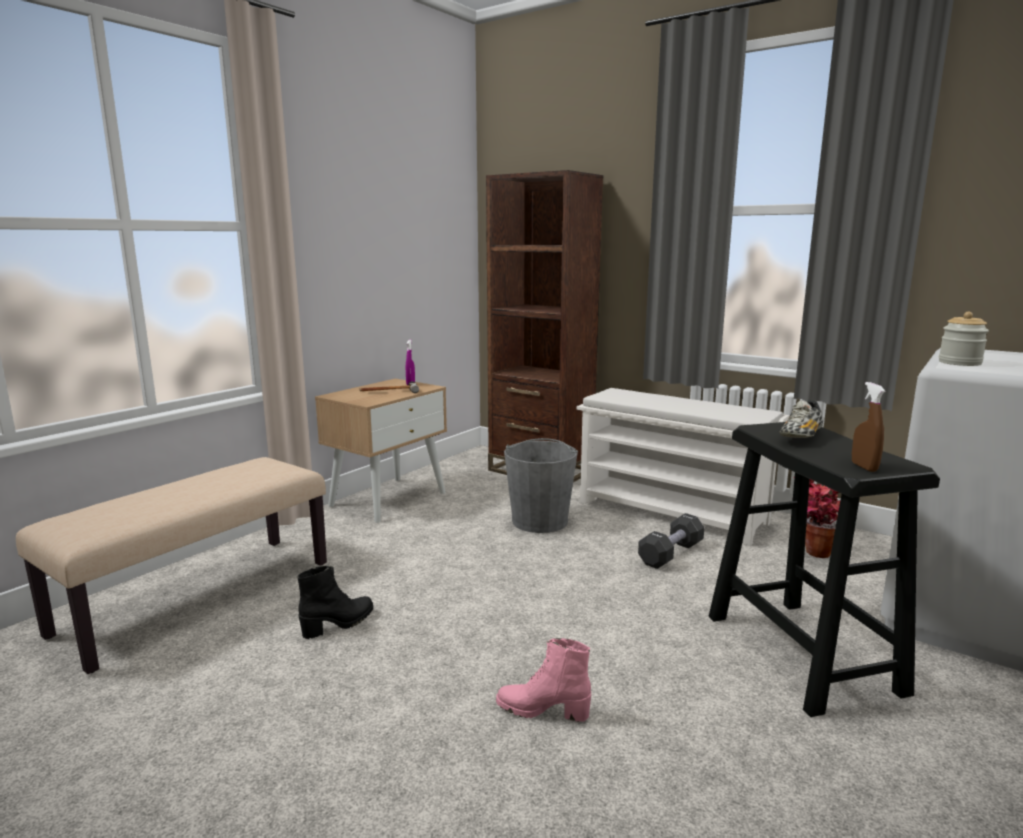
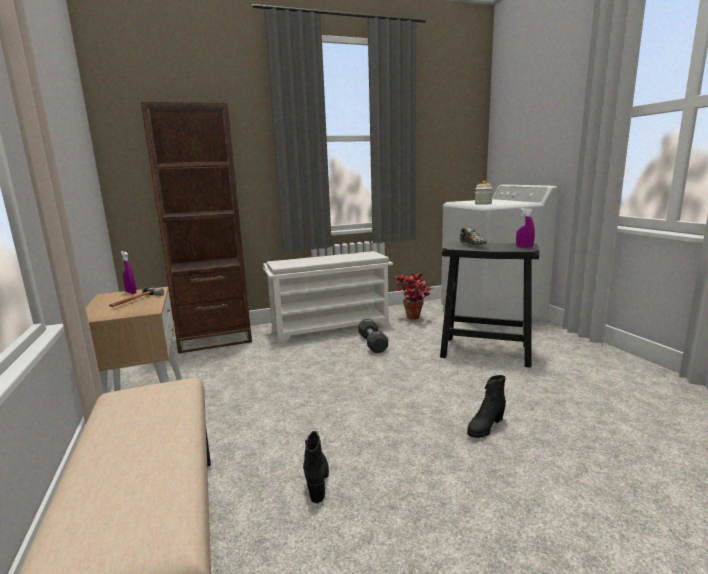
camera: 55 degrees left, 0 degrees up
pink boot [496,638,591,722] -> black boot [467,375,506,438]
grey bucket [504,438,578,533] -> none
brown spray bottle [852,382,885,472] -> purple spray bottle [516,208,535,248]

